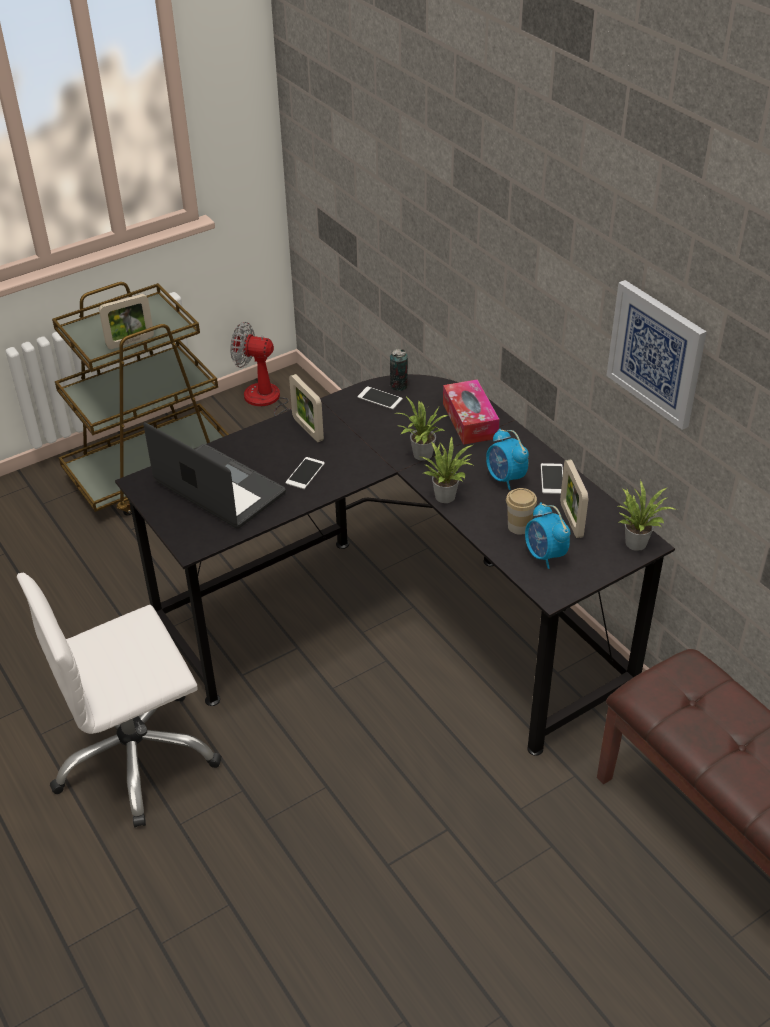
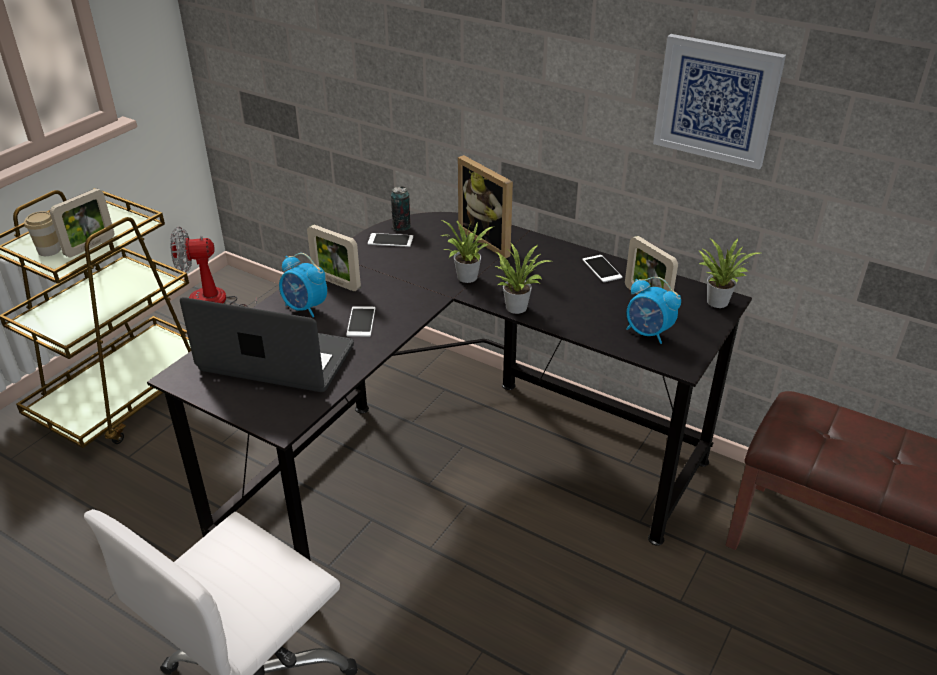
camera: 25 degrees left, 5 degrees down
tissue box [443,379,500,445] -> picture frame [458,155,513,258]
alarm clock [486,429,529,490] -> alarm clock moved to [279,253,327,317]
cup [506,488,537,535] -> cup moved to [24,211,61,256]

